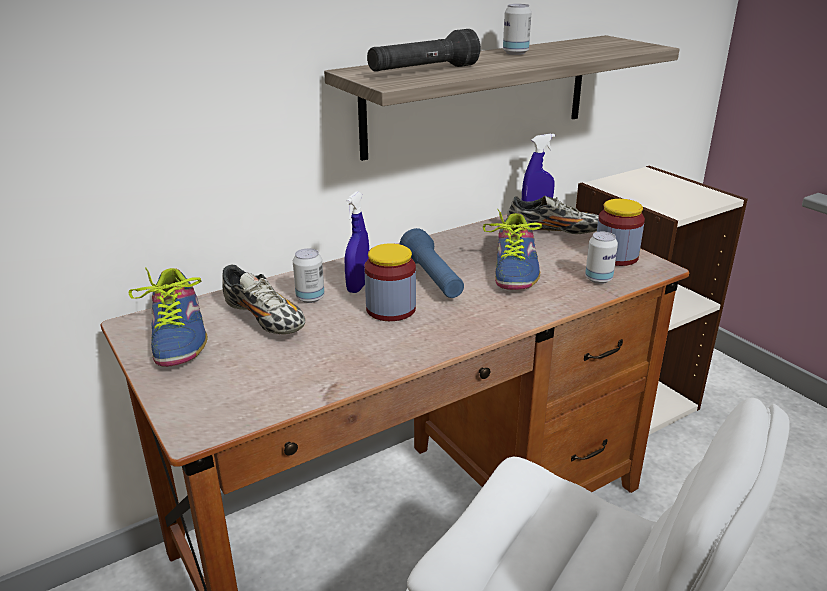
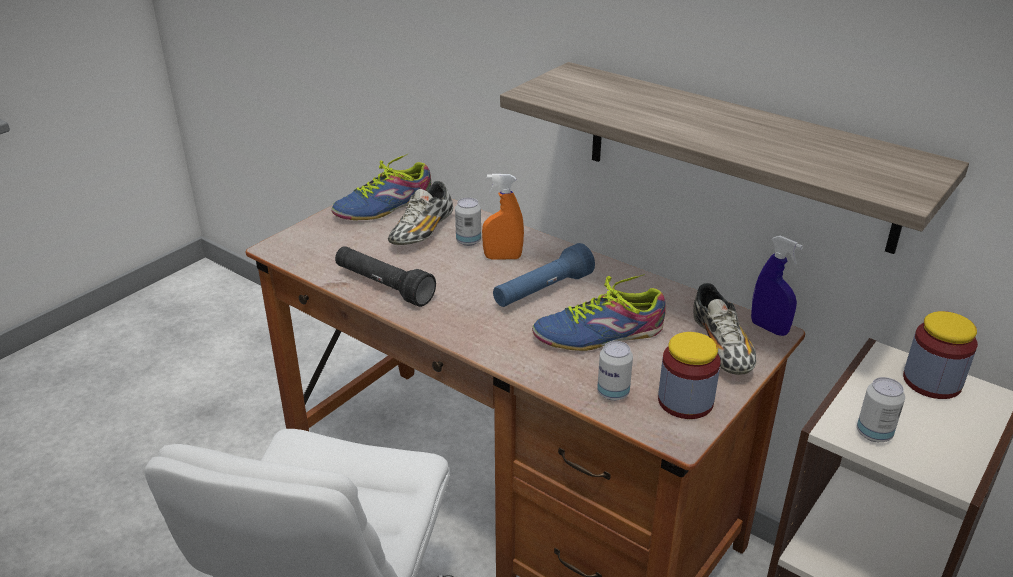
camera: 70 degrees right, 5 degrees up
blue spray bottle [344,191,369,293] -> orange spray bottle [482,174,524,260]
jar [365,243,416,321] -> jar moved to [903,311,978,399]
black flashlight [367,29,480,72] -> black flashlight moved to [335,246,436,307]
can [503,4,531,55] -> can moved to [857,377,905,442]

